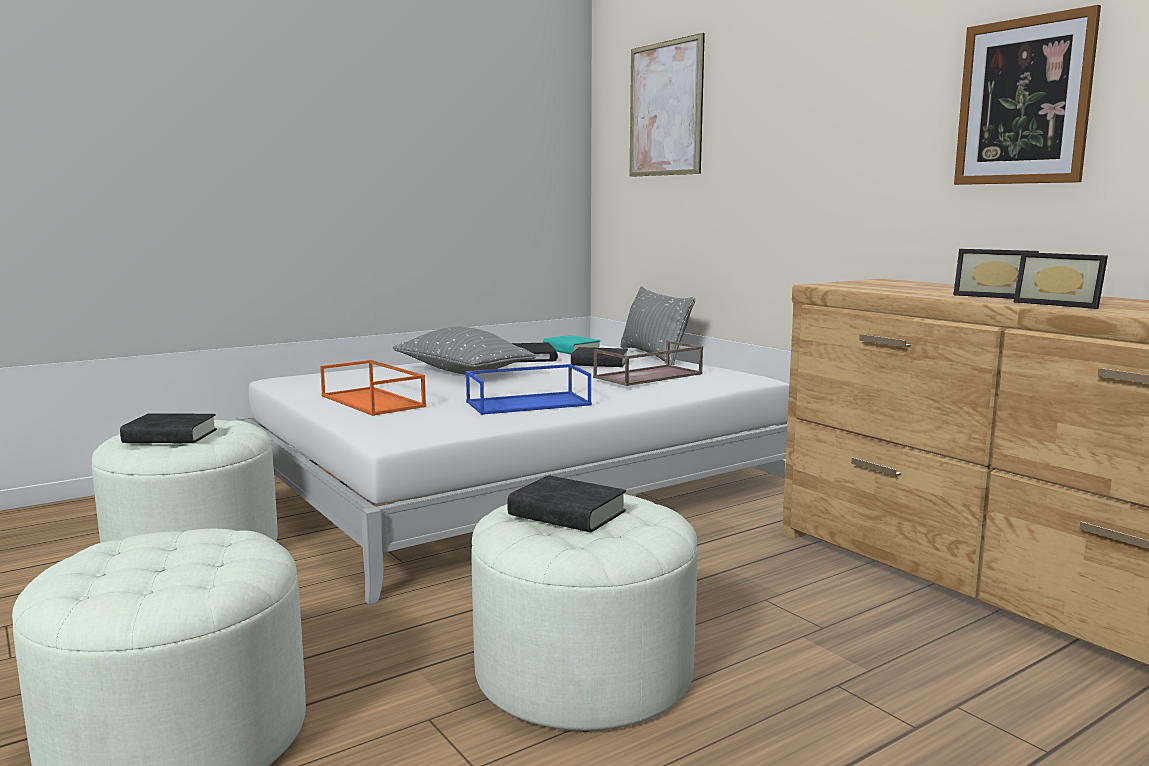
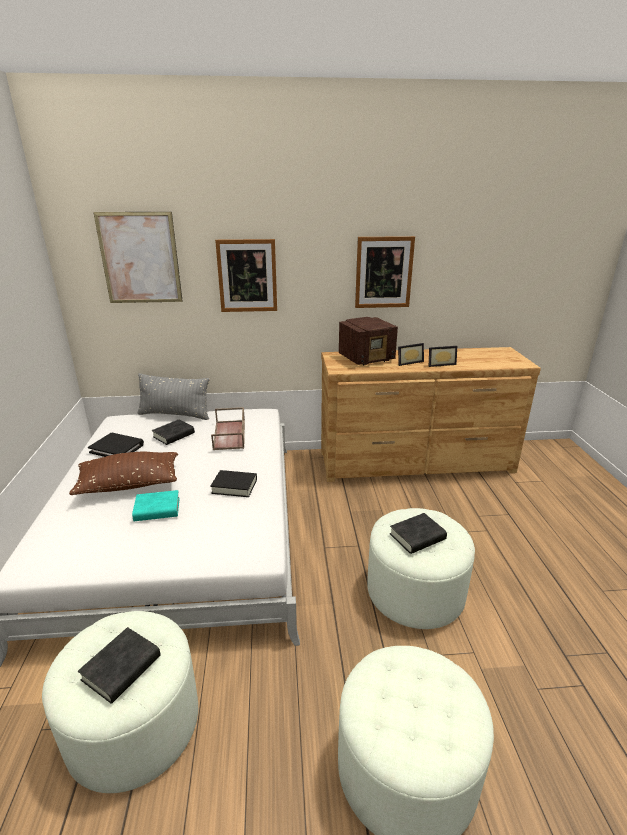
camera: 60 degrees left, 15 degrees up
orange tray [320,360,426,416] -> none
grey pillow [393,327,536,374] -> brown pillow [69,452,178,495]
blue tray [466,364,592,415] -> black book [210,470,257,497]
turquoise book [543,335,601,354] -> turquoise book moved to [132,490,180,521]
none -> picture [215,239,277,312]
none -> radio [339,317,398,366]

